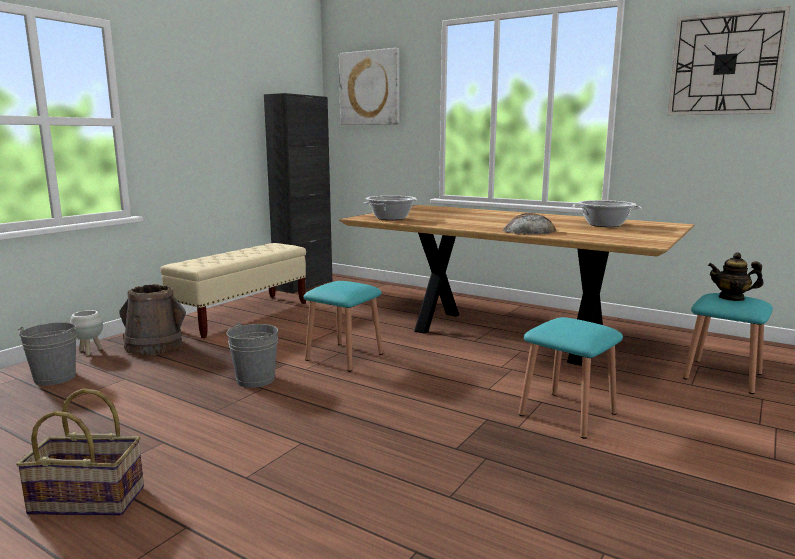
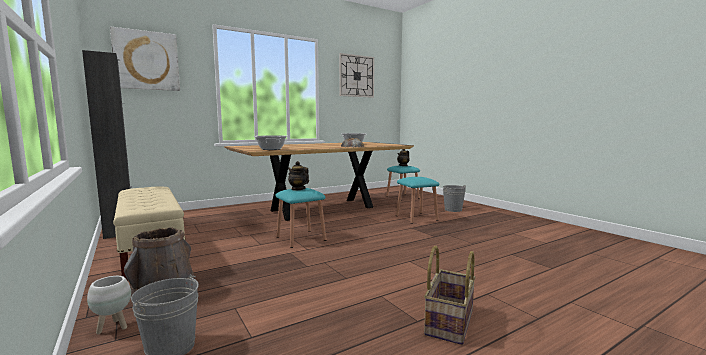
camera: 65 degrees left, 5 degrees down
grey bucket [227,322,278,388] -> grey bucket moved to [443,185,466,212]
none -> teapot [288,161,309,191]

